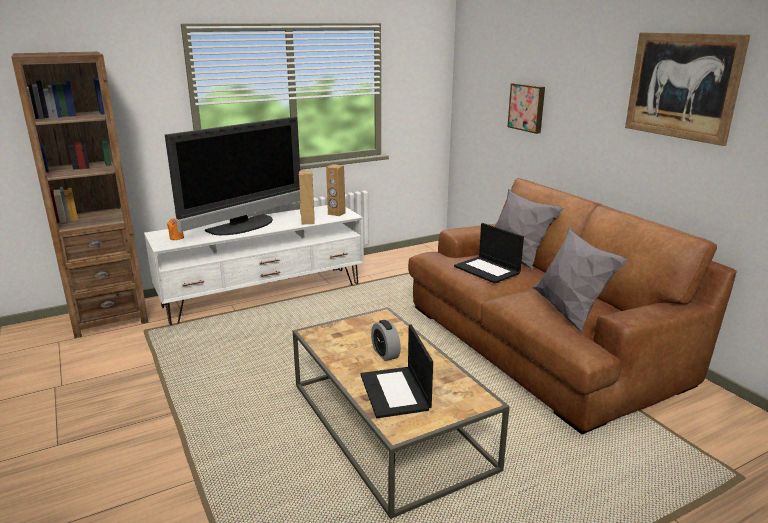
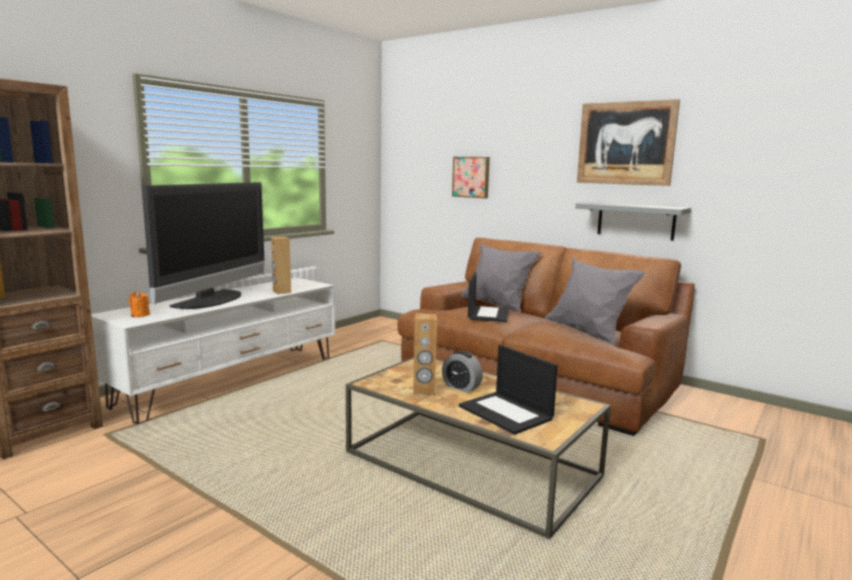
camera: 25 degrees left, 10 degrees down
brown speaker [326,164,346,216] -> brown speaker moved to [413,313,437,395]
laptop [454,223,524,284] -> laptop turned 105 degrees counterclockwise [468,272,509,322]
none -> grey shelf [575,202,691,241]

